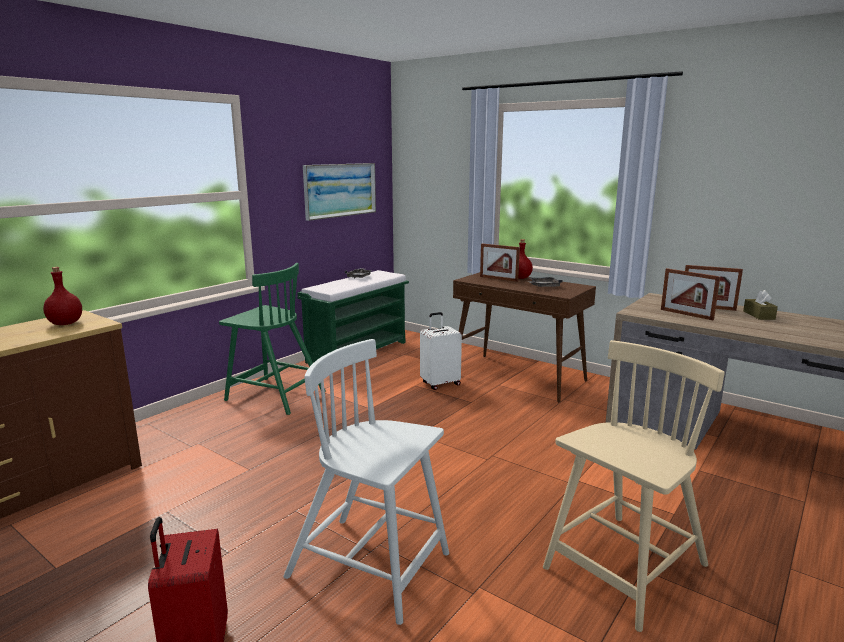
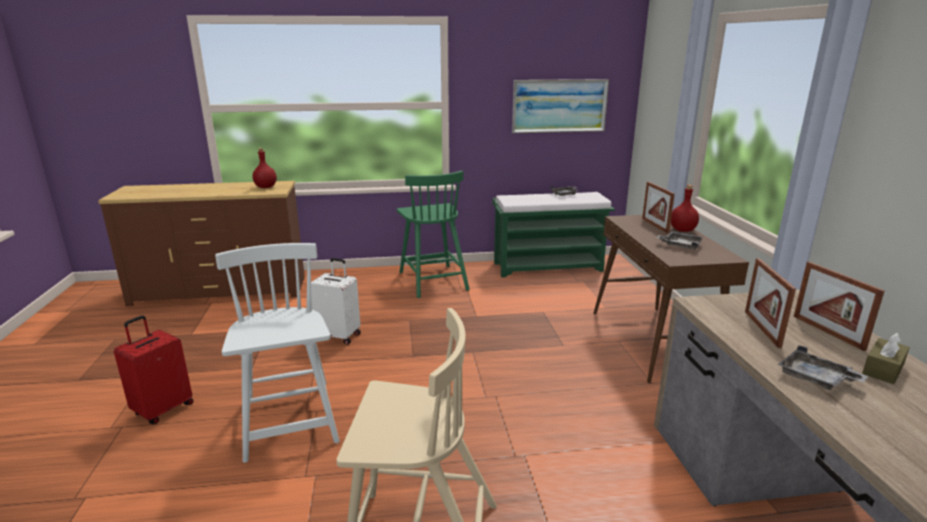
camera: 45 degrees right, 5 degrees up
white suitcase [420,312,462,390] -> white suitcase moved to [311,258,361,345]
none -> grey tray [778,345,869,390]

